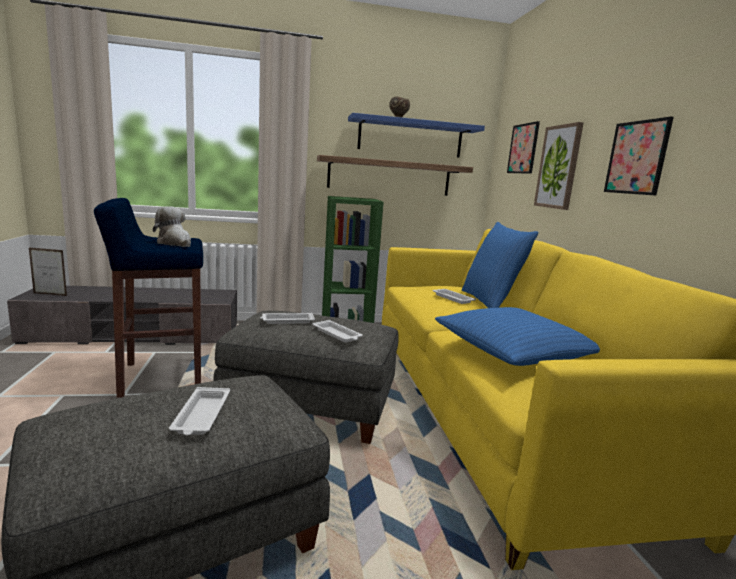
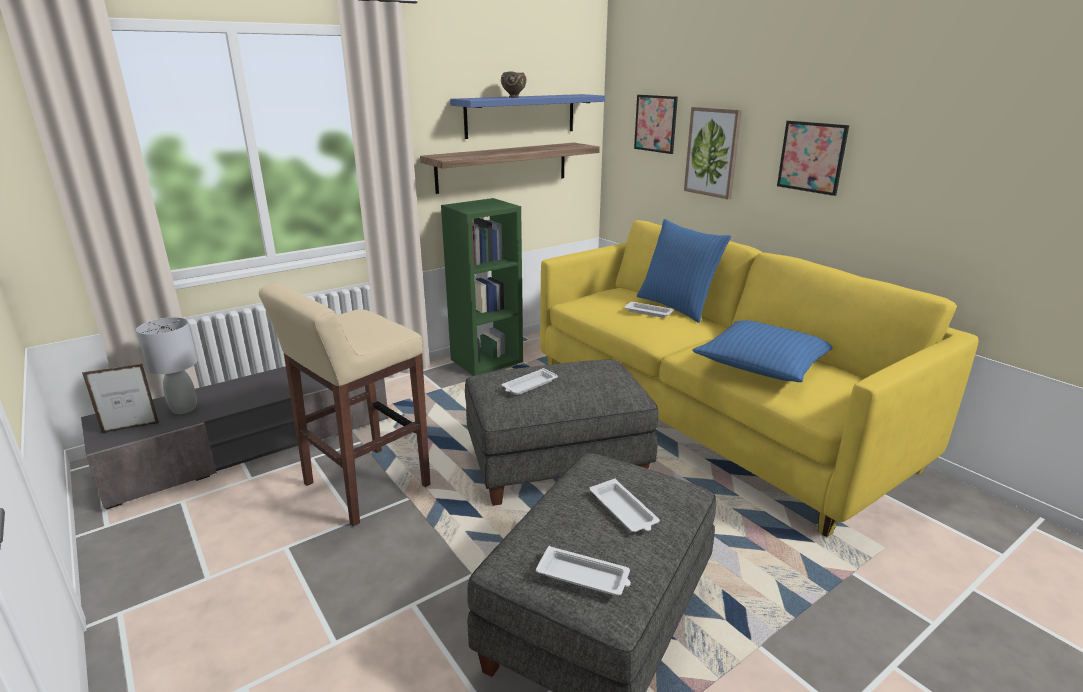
camera: 25 degrees left, 10 degrees up
blue stool [94,198,203,398] -> beige stool [259,283,431,526]
plush toy [153,206,191,247] -> none
white tray [313,320,363,343] -> white tray moved to [536,546,631,596]
none -> grey table lamp [136,317,197,414]

